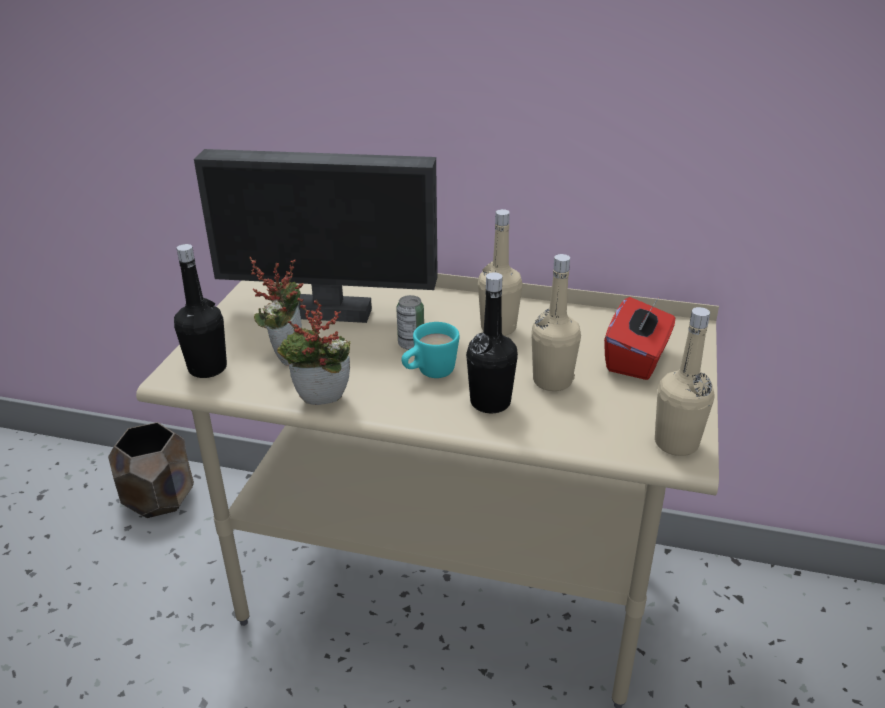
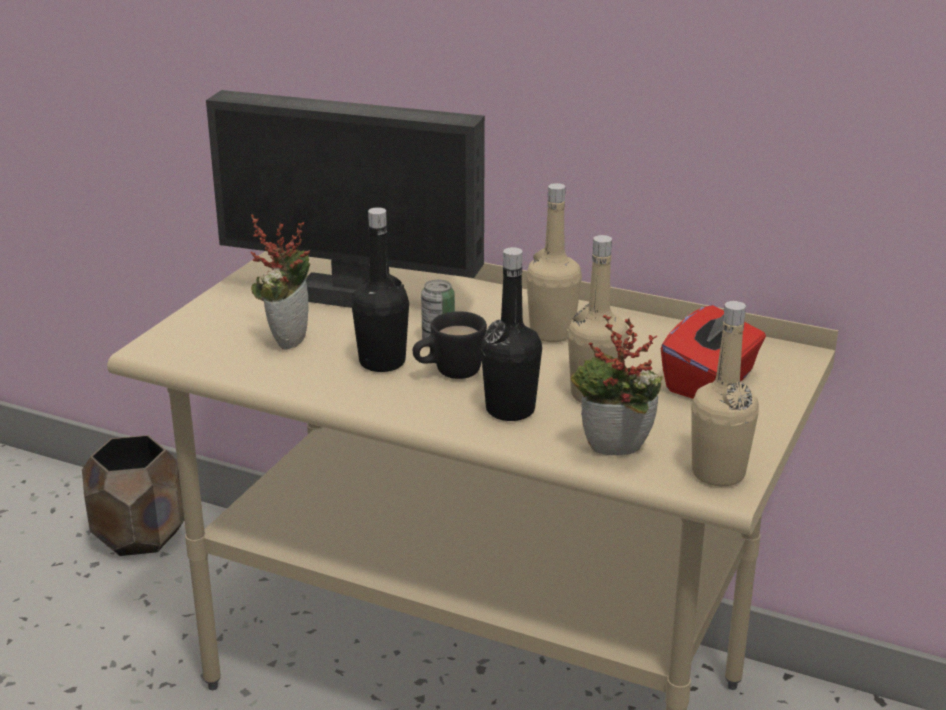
camera: 10 degrees right, 5 degrees down
black bottle [174,244,227,378] -> black bottle moved to [351,207,409,372]
potted plant [277,298,351,405] -> potted plant moved to [571,315,663,455]
turquoise mug [402,322,459,378] -> black mug [413,311,487,379]

